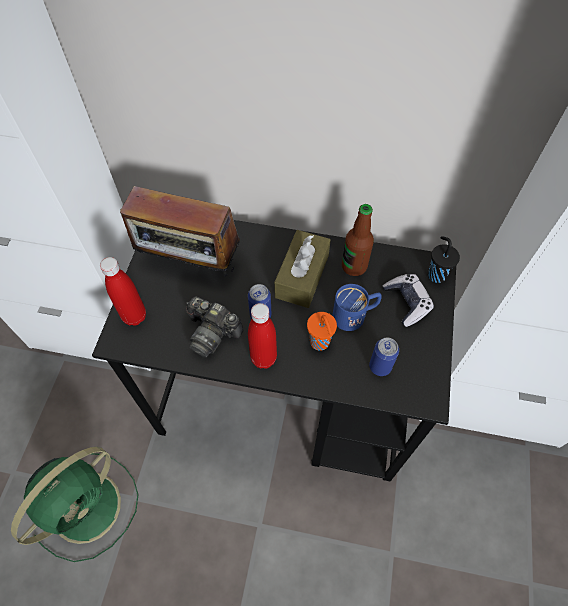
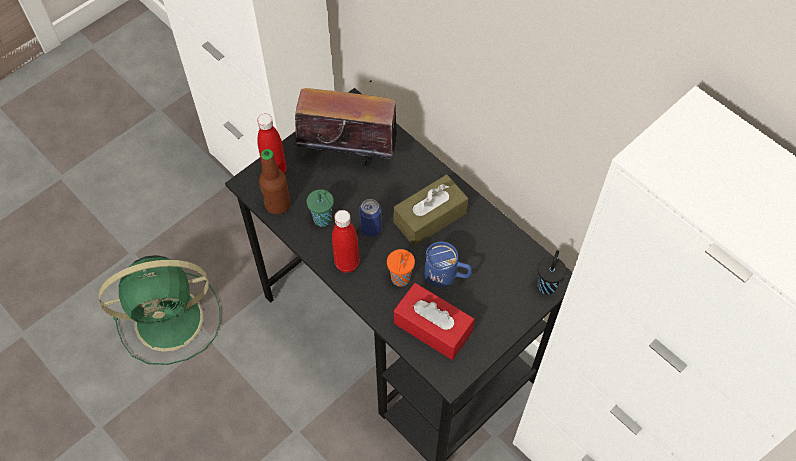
camera: 35 degrees right, 0 degrees up
radio [120,186,240,282] -> radio turned 135 degrees clockwise [294,80,397,167]
camera [186,296,244,357] -> green cup [307,189,334,227]
bottle [342,204,374,276] -> bottle moved to [259,149,291,215]
can [369,338,399,376] -> red tissue box [394,283,475,360]
game controller [382,274,434,327] -> none

